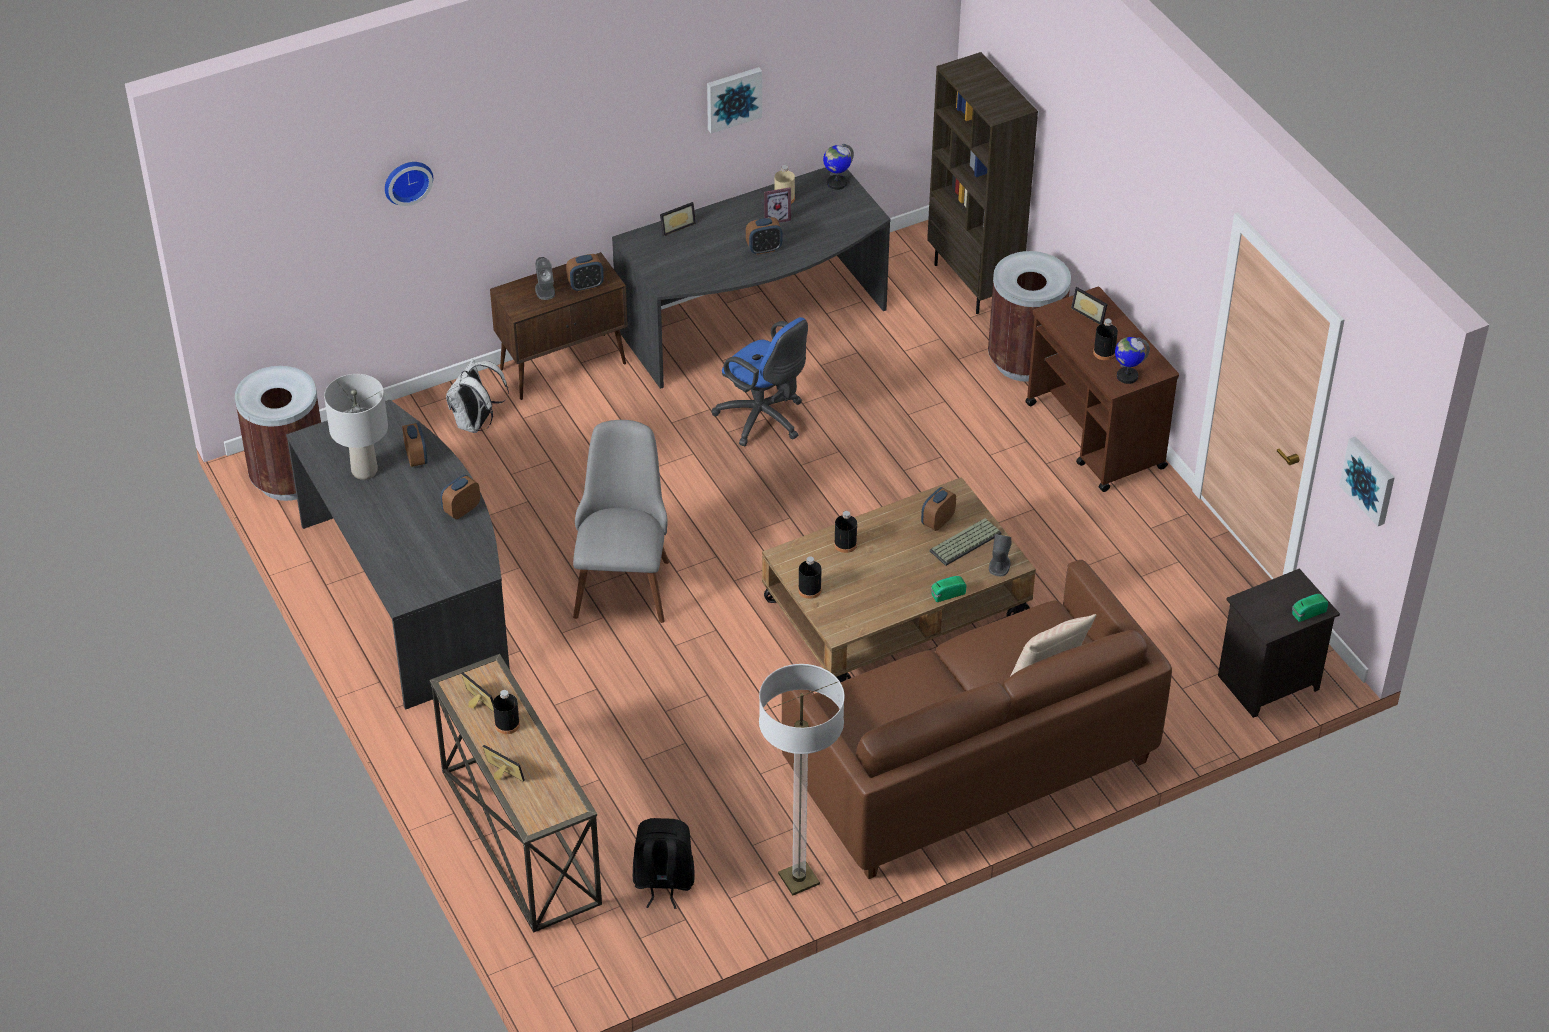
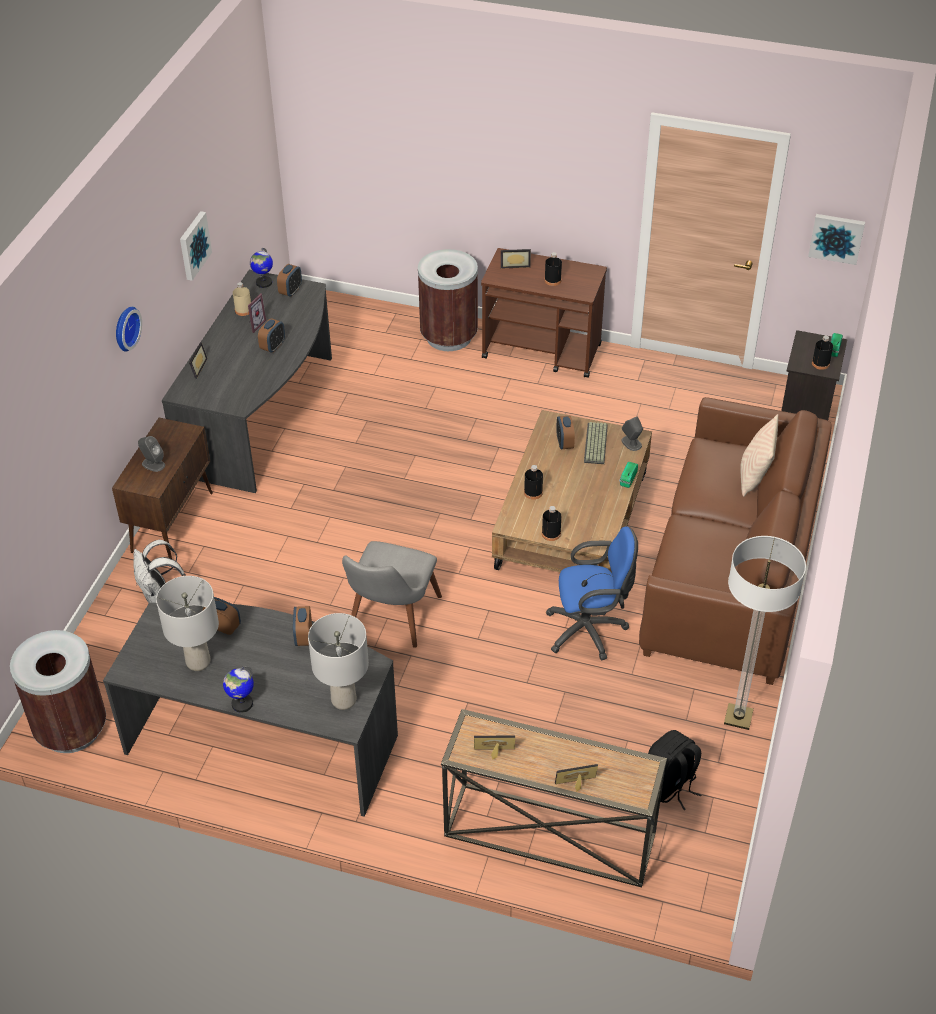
camera: 45 degrees left, 0 degrees up
wall clock [385,162,433,206] -> wall clock moved to [116,307,142,352]
black bottle [493,690,520,734] -> black bottle moved to [812,335,833,370]
alarm clock [566,254,604,292] -> alarm clock moved to [277,264,302,297]
grey chair [573,420,669,623] -> grey chair turned 120 degrees counterclockwise [342,541,442,648]
blue office chair [711,317,808,446] -> blue office chair moved to [546,526,638,660]
brown bookcase [927,52,1038,314] -> none
globe [1115,337,1150,384] -> globe moved to [223,666,254,713]
none -> grey table lamp [308,613,369,710]

